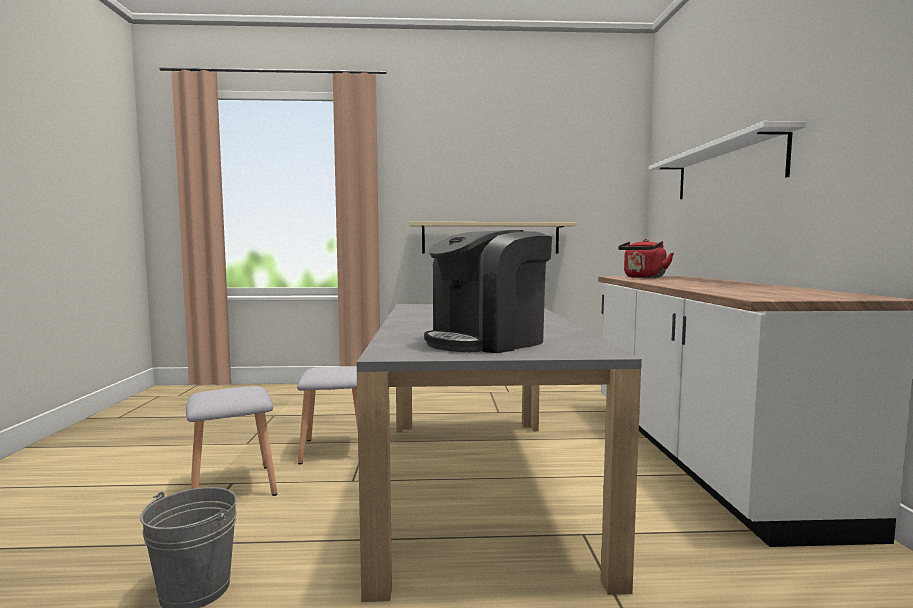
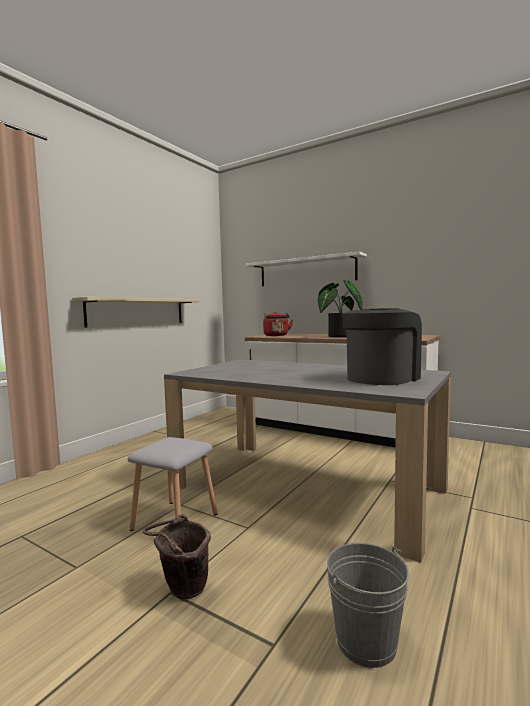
camera: 55 degrees left, 0 degrees up
grey stool [186,386,277,496] -> brown bucket [143,514,211,599]
coffee machine [424,230,552,353] -> coffee machine turned 135 degrees counterclockwise [342,308,422,385]
none -> potted plant [318,280,363,337]

